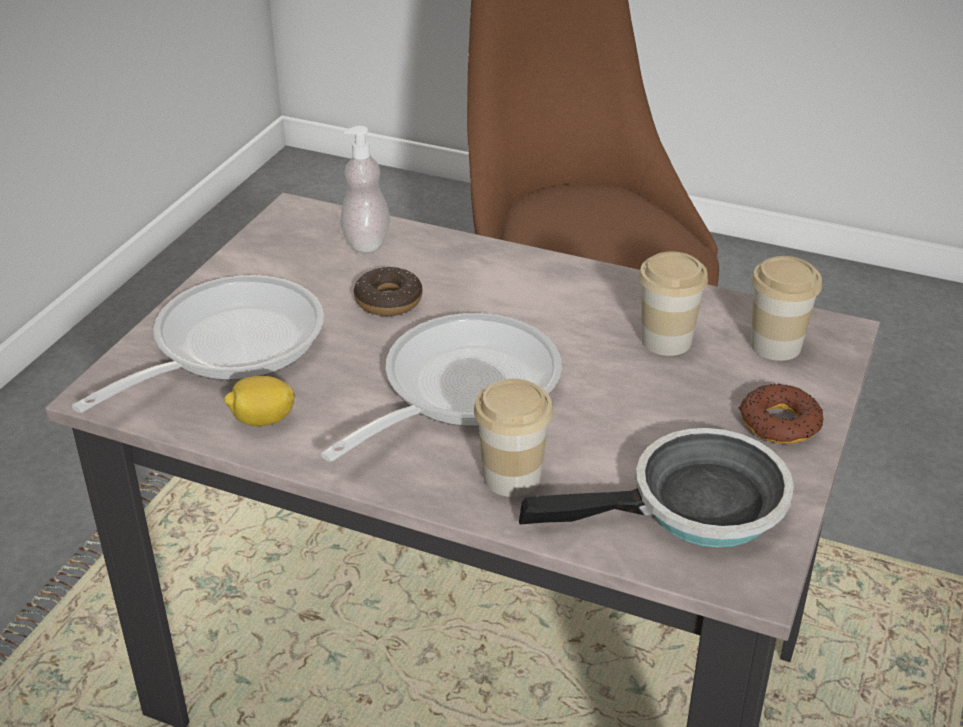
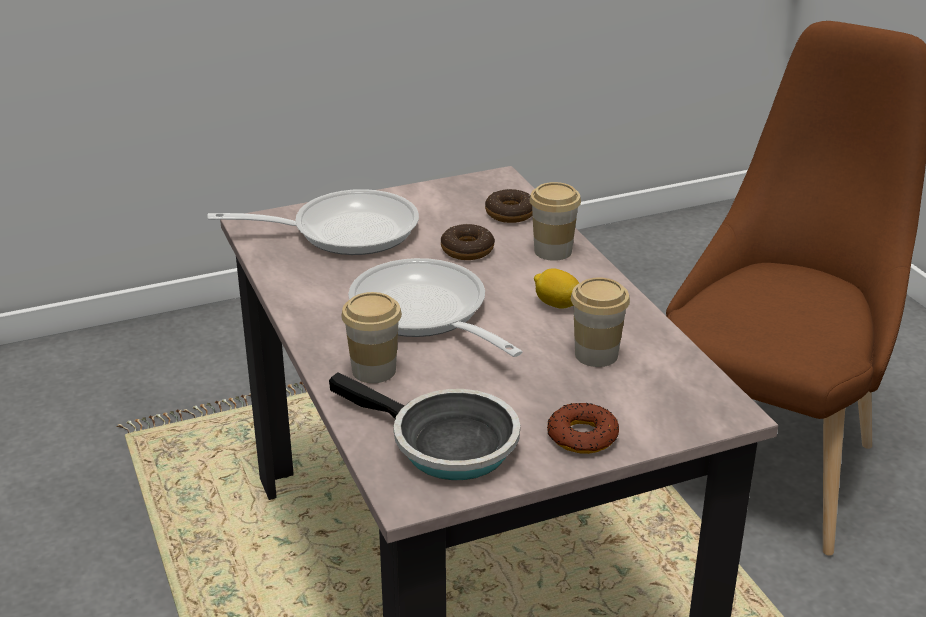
camera: 45 degrees right, 5 degrees down
lemon [224,376,295,426] -> lemon moved to [534,268,579,309]
frying pan [321,313,562,462] -> frying pan turned 120 degrees counterclockwise [348,258,523,357]
soap dispenser [340,126,390,253] -> donut [485,189,533,223]
cup [751,256,822,361] -> cup moved to [530,182,581,261]

